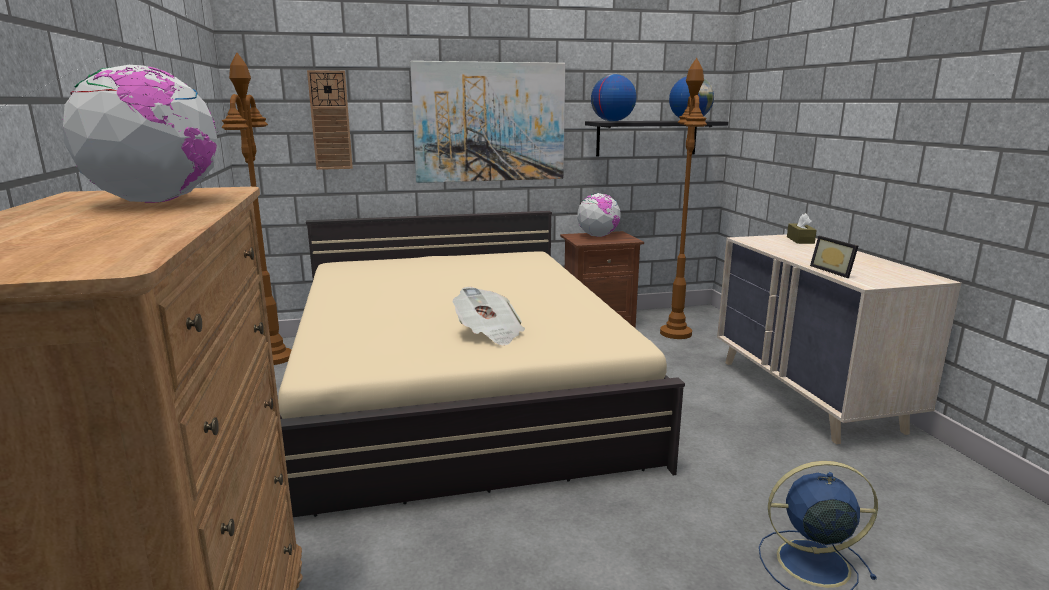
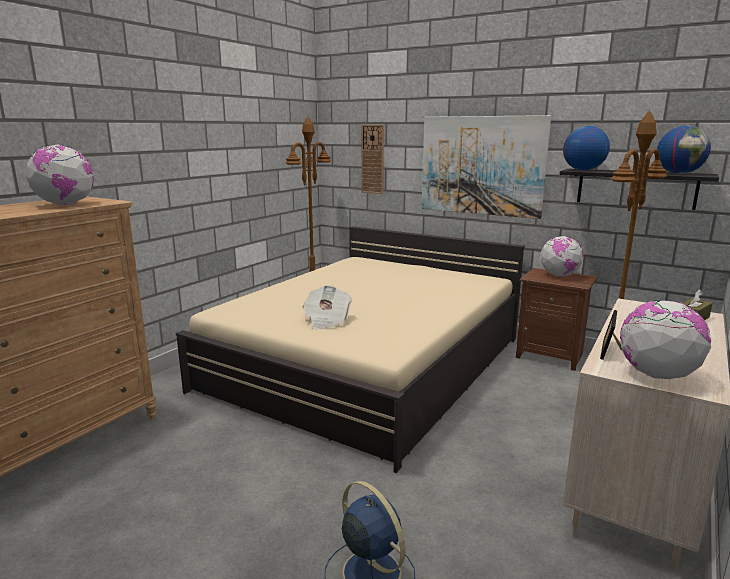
camera: 45 degrees right, 0 degrees up
none -> globe [620,300,711,379]

